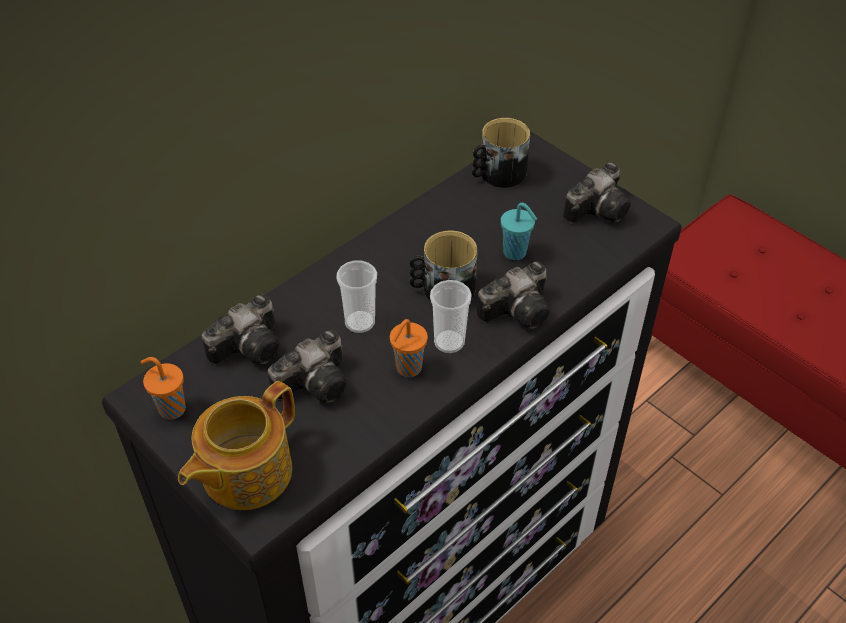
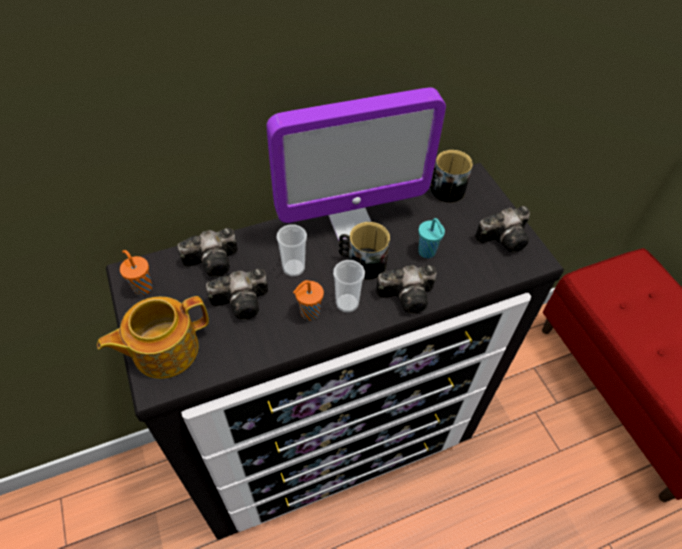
camera: 20 degrees right, 5 degrees up
none -> monitor [266,87,446,241]

